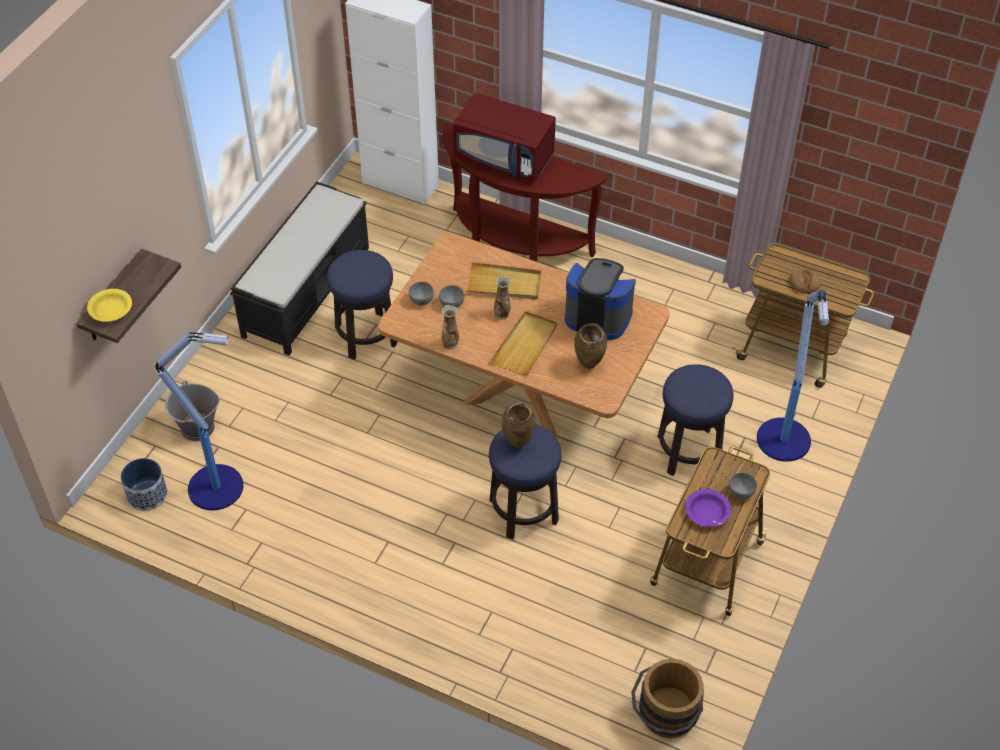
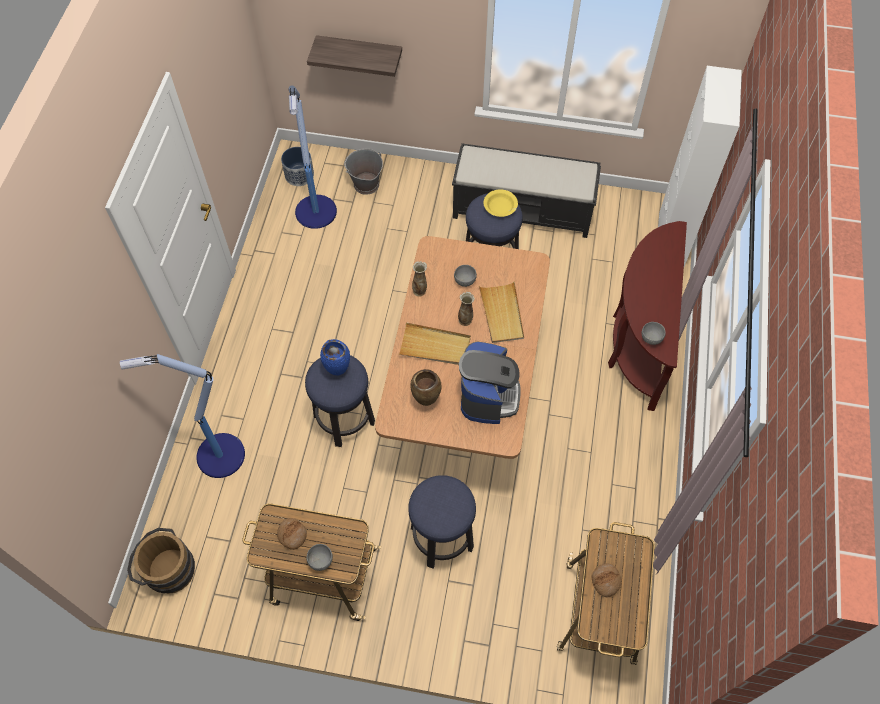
camera: 75 degrees right, 10 degrees up
yellow bowl [87,289,132,322] -> yellow bowl moved to [484,189,518,217]
grey bowl [409,281,434,306] -> grey bowl moved to [642,322,666,345]
red microwave [453,93,556,182] -> none
brown vase [502,403,536,448] -> blue vase [320,339,350,375]
purple bowl [685,489,731,527] -> bread [277,518,307,550]
floor lamp [757,290,829,462] -> floor lamp moved to [120,354,245,478]

